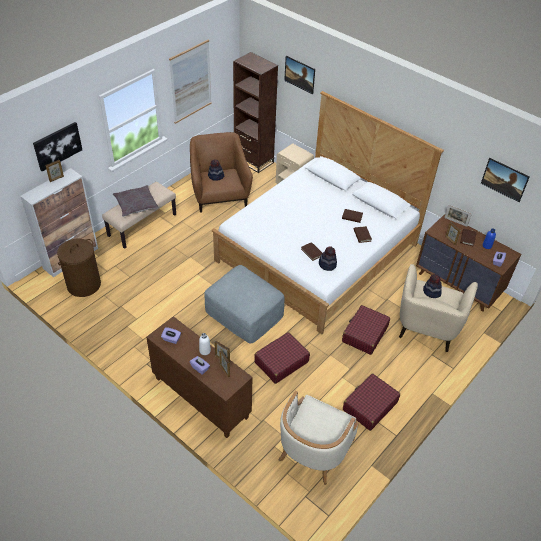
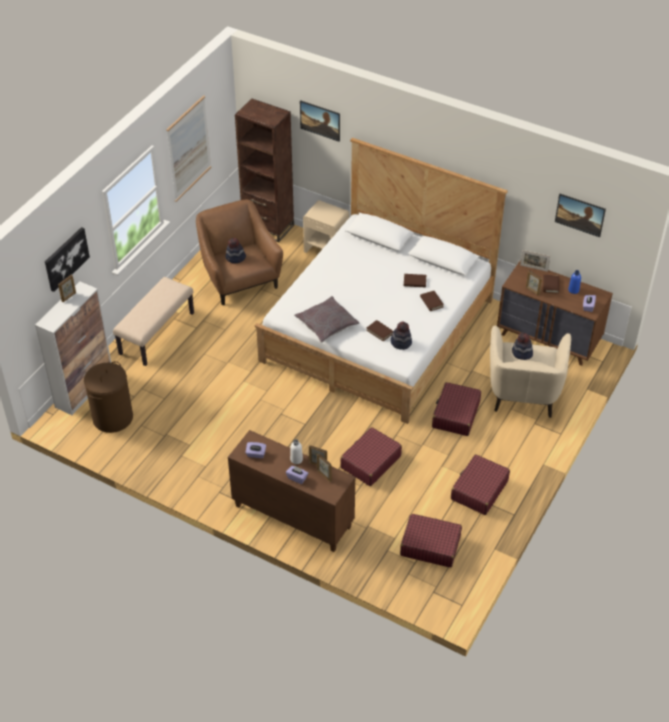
camera: 10 degrees left, 0 degrees up
grey pillow [113,185,159,217] -> grey pillow moved to [294,296,360,343]
grey ottoman [204,265,285,344] -> none
beige armchair [278,390,359,485] -> red suitcase [400,514,462,567]

